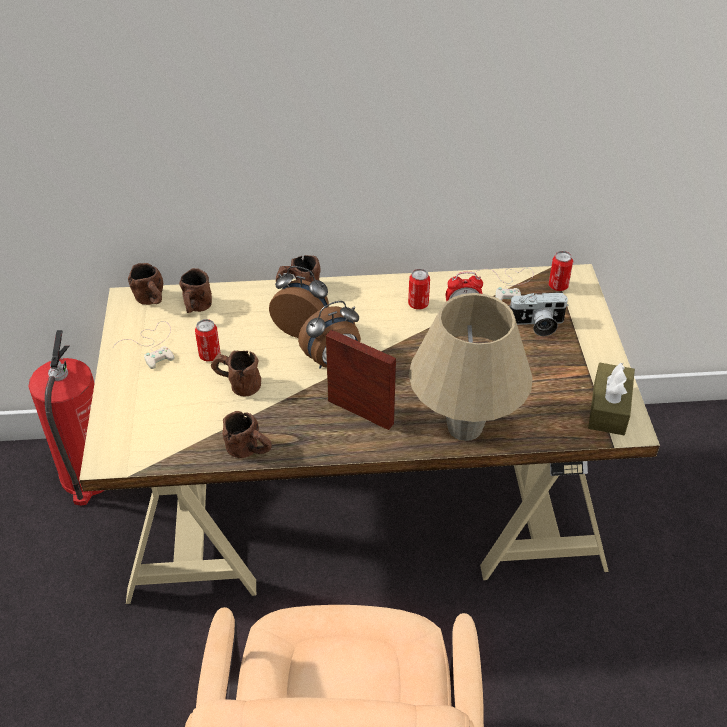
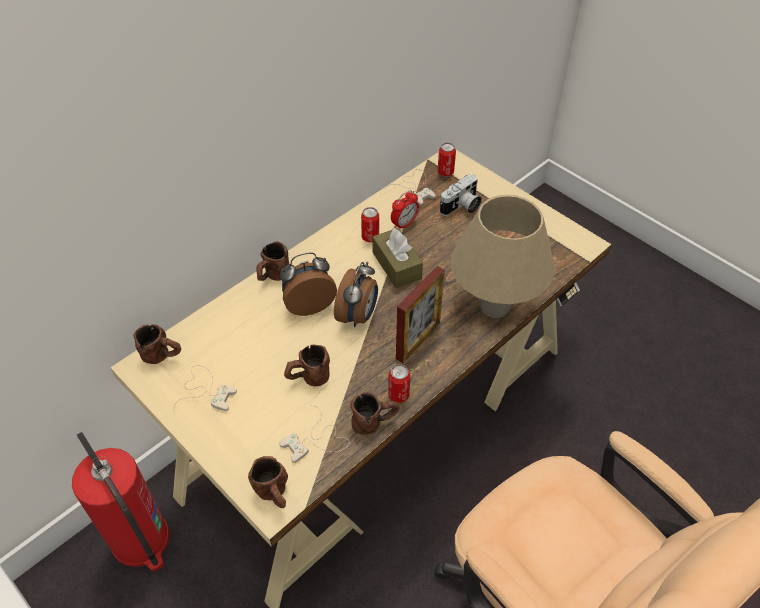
camera: 40 degrees left, 5 degrees up
brown mug [179,268,212,313] -> brown mug moved to [248,456,288,508]
can [195,319,220,362] -> can moved to [388,364,410,403]
picture frame [326,330,396,430] -> picture frame turned 135 degrees clockwise [396,266,445,363]
brown tissue box [588,363,635,435] -> brown tissue box moved to [372,228,423,288]
none -> white game controller [279,405,349,463]

